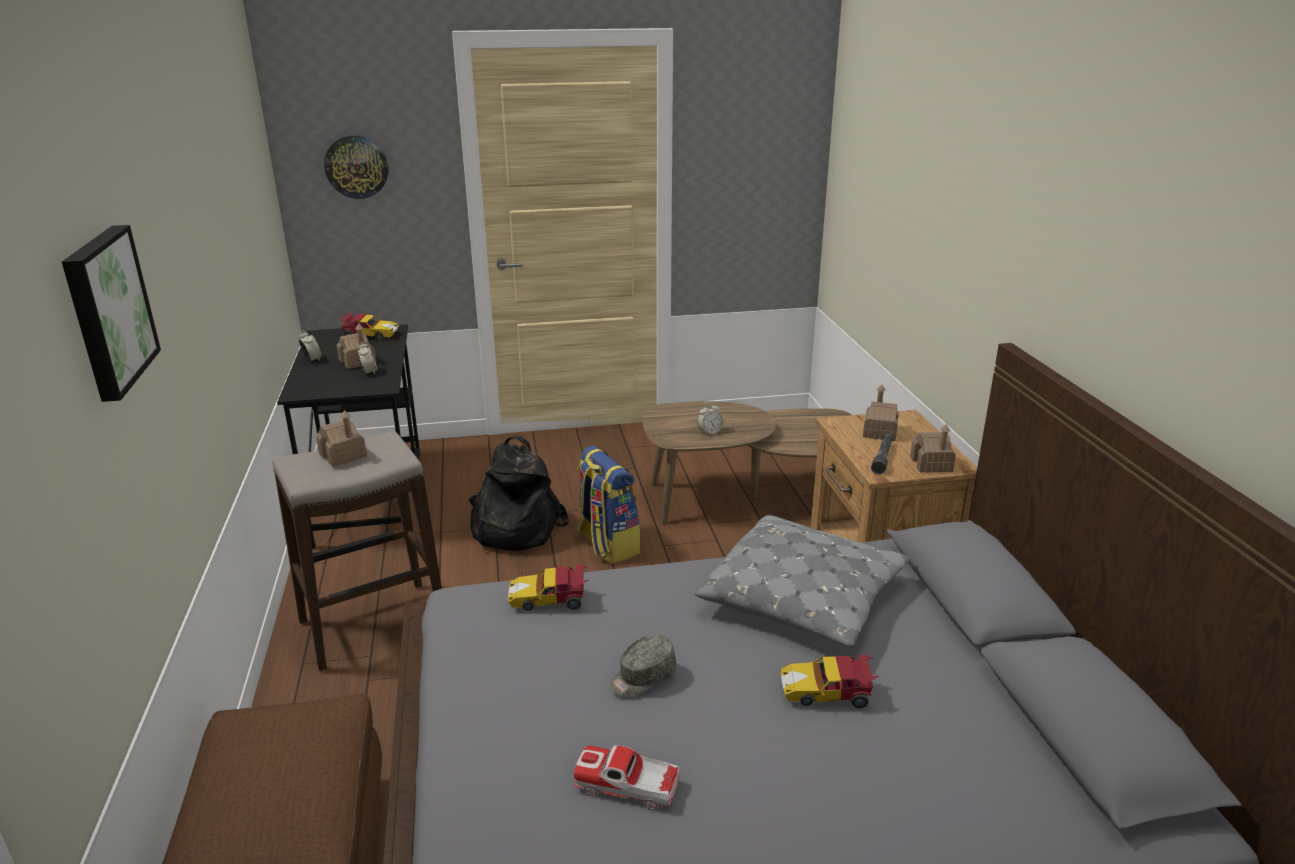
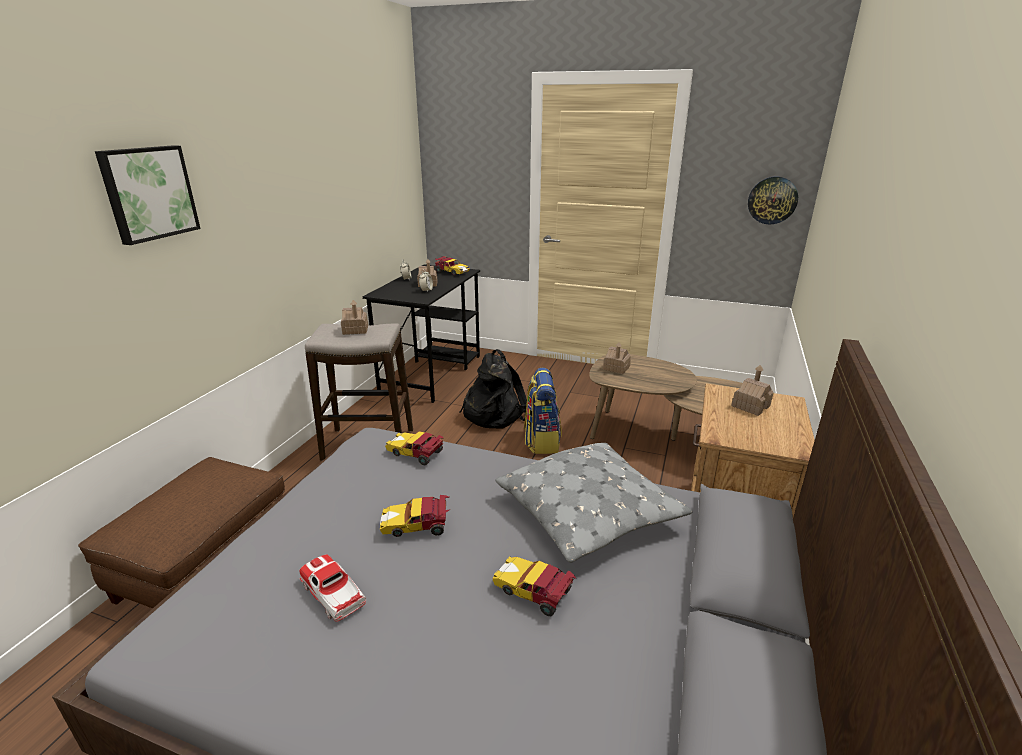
camera: 30 degrees right, 0 degrees up
wall clock [324,135,388,199] -> wall clock moved to [748,177,798,224]
grey cap [610,635,676,696] -> toy car [380,495,450,537]
alarm clock [697,402,724,435] -> none
grey flashlight [871,434,892,475] -> none
toy house [910,425,956,472] -> toy house moved to [603,342,631,374]

